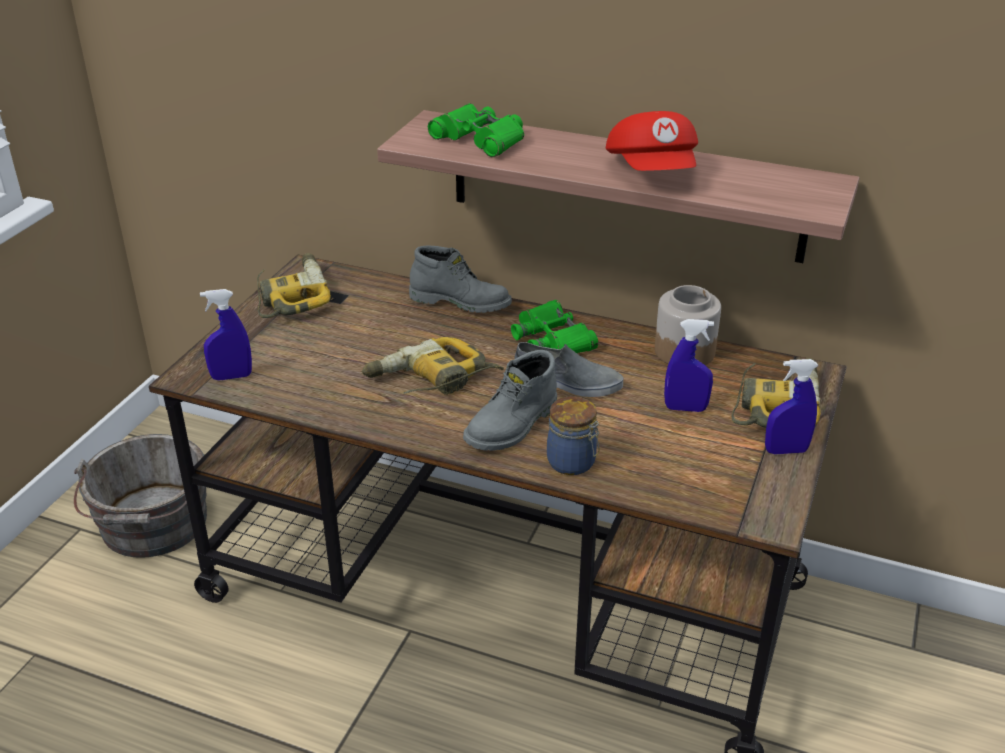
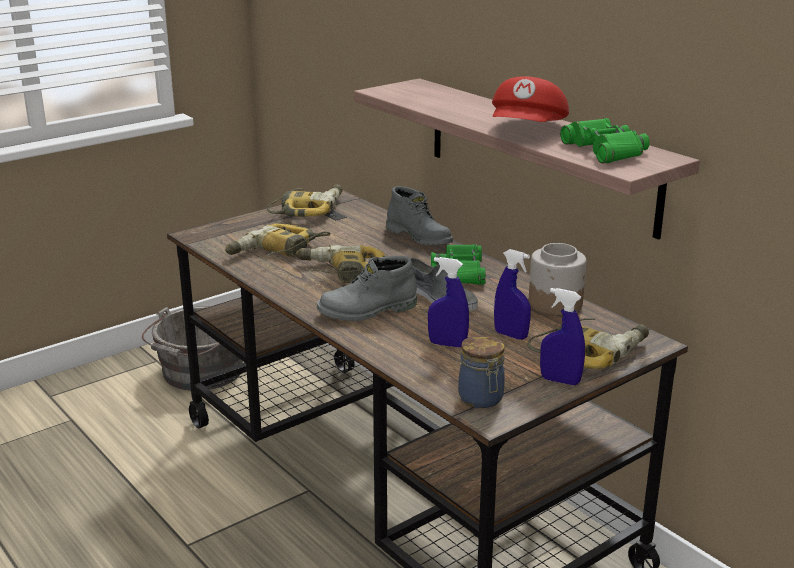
camera: 30 degrees right, 10 degrees down
blue spray bottle [200,289,252,380] -> blue spray bottle moved to [428,257,469,348]
green binoculars [428,103,524,157] -> green binoculars moved to [560,118,650,164]
jar [547,396,600,475] -> jar moved to [458,335,505,408]
none -> power drill [225,224,330,257]

